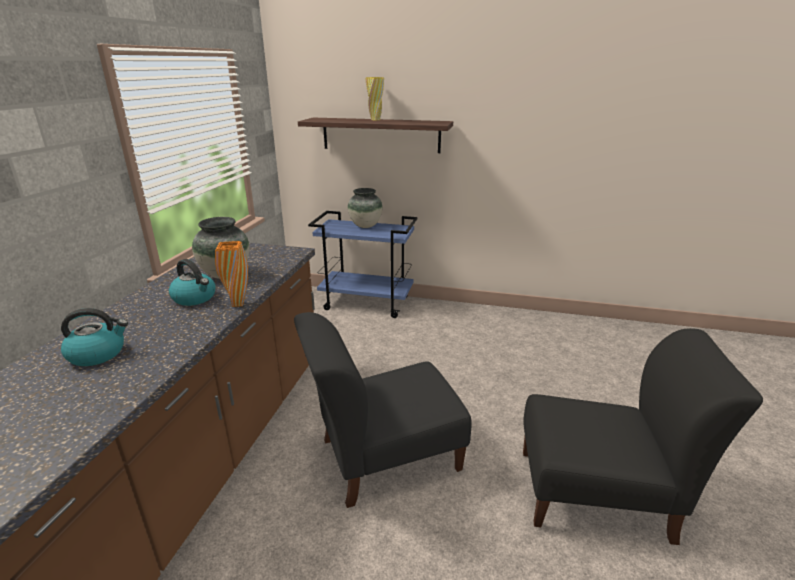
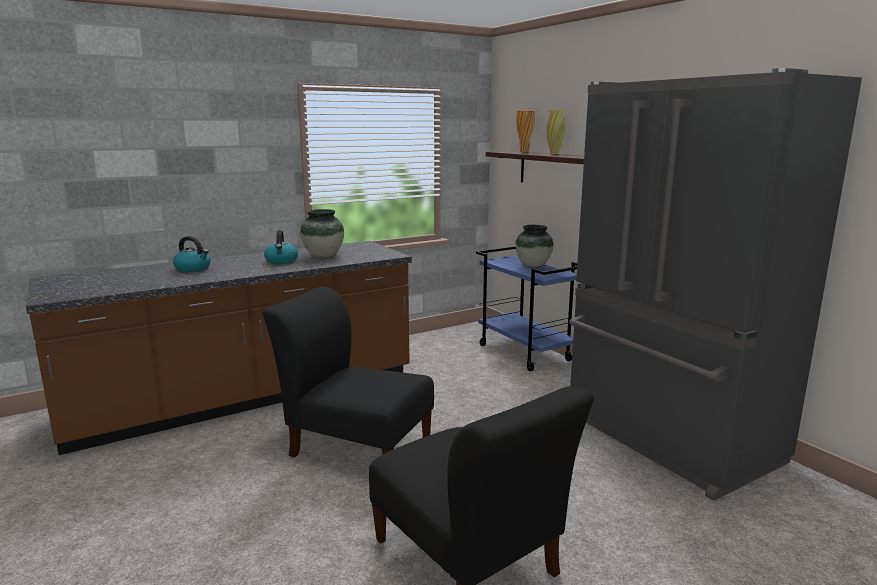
camera: 45 degrees right, 10 degrees down
orange vase [215,241,248,307] -> orange vase moved to [516,111,535,152]
none -> grey fridge [569,68,862,501]

